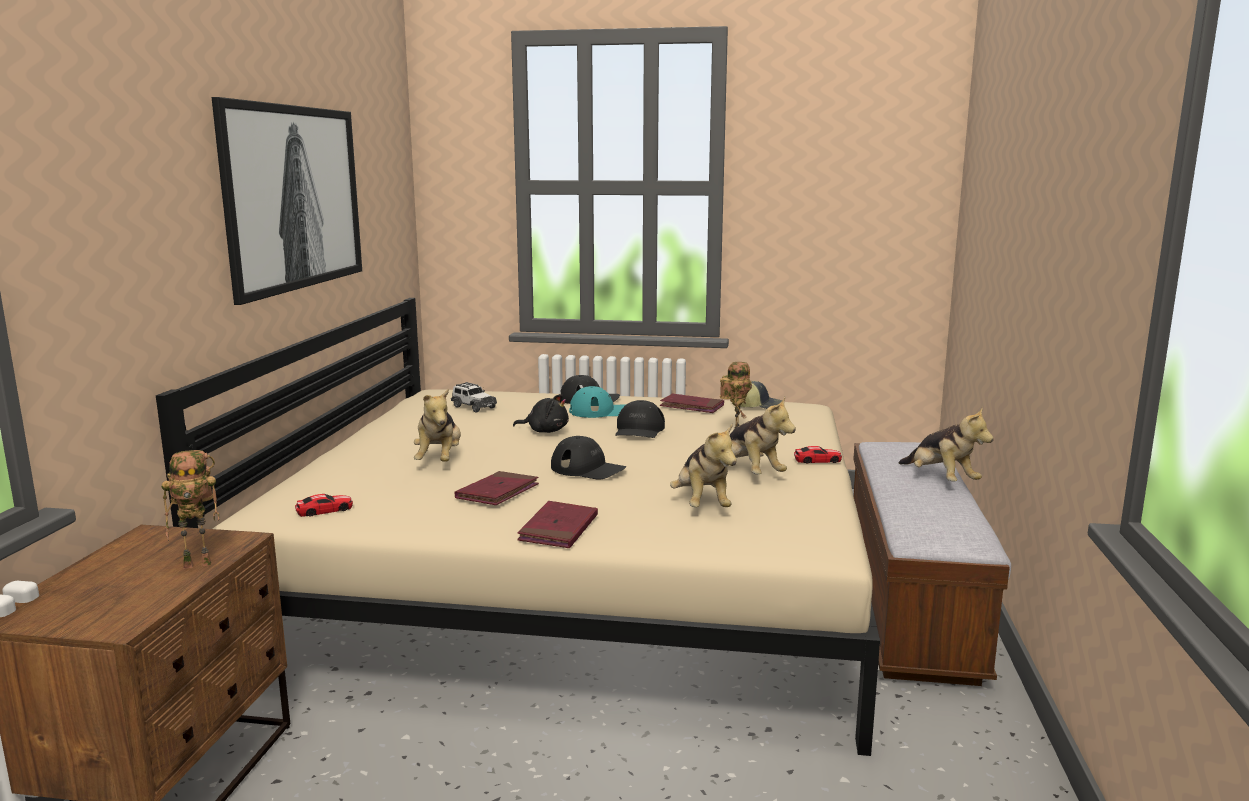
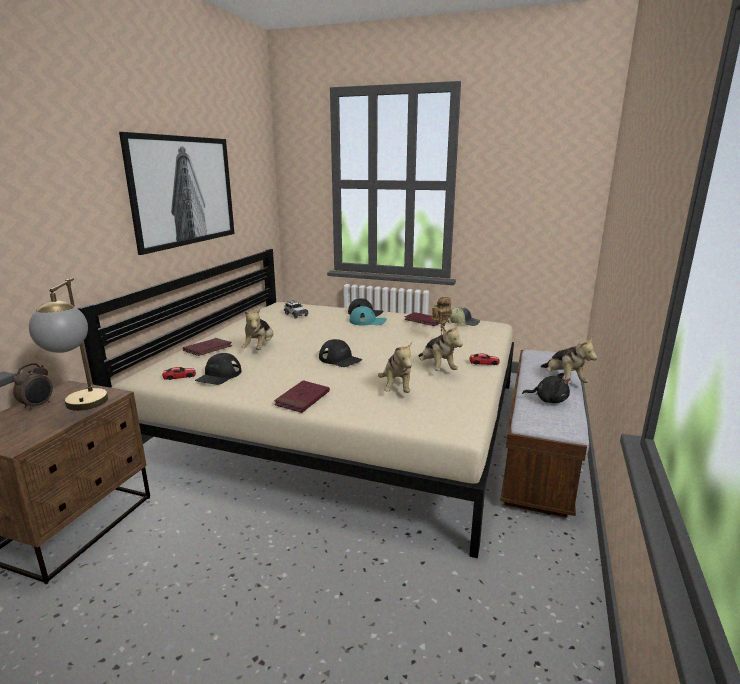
camera: 10 degrees right, 5 degrees up
toy robot [162,450,219,569] -> table lamp [29,278,108,411]
red book [455,471,539,505] -> red book moved to [183,338,232,356]
black plush toy [513,394,569,433] -> black plush toy moved to [522,373,570,403]
black cap [615,400,665,438] -> black cap moved to [195,353,242,385]
none -> alarm clock [13,363,53,411]

